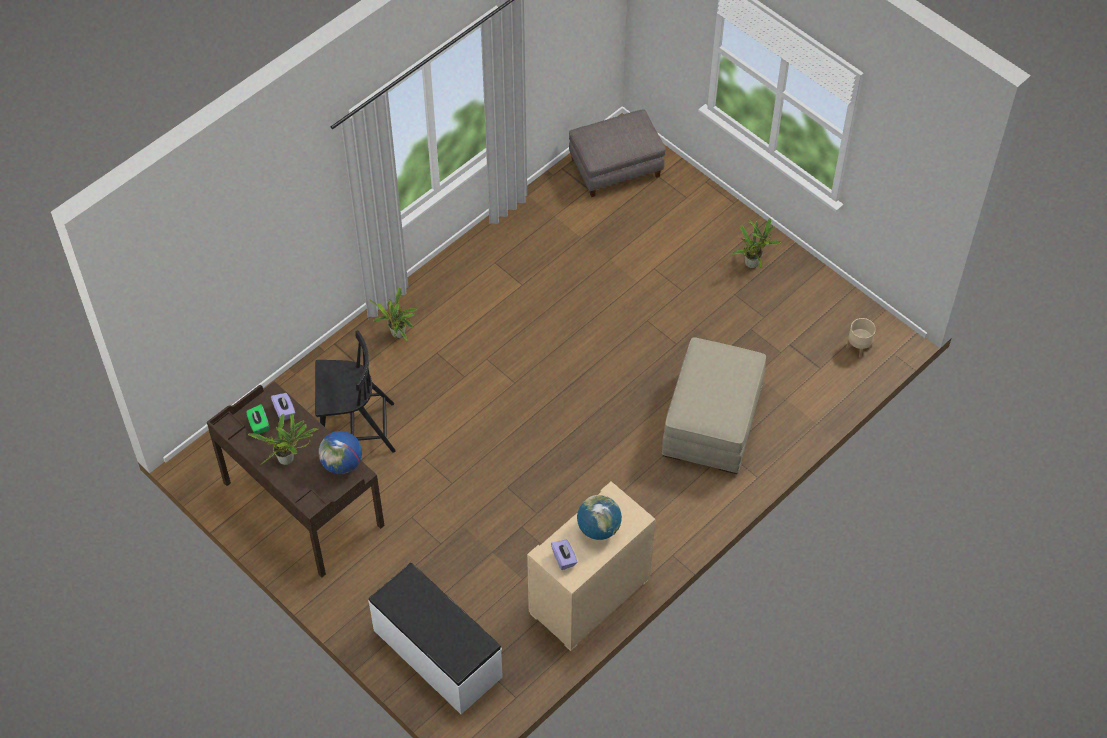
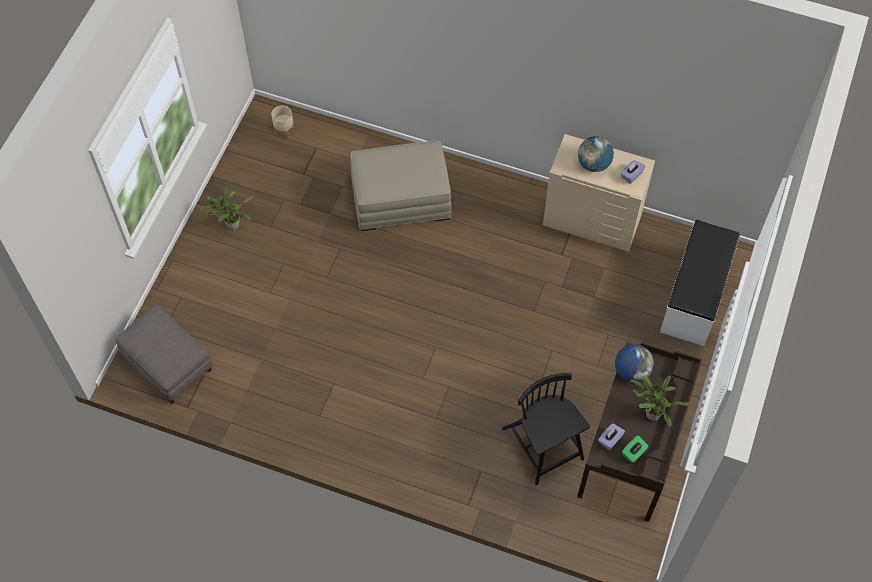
camera: 115 degrees left, 5 degrees up
potted plant [369,287,418,342] -> none

